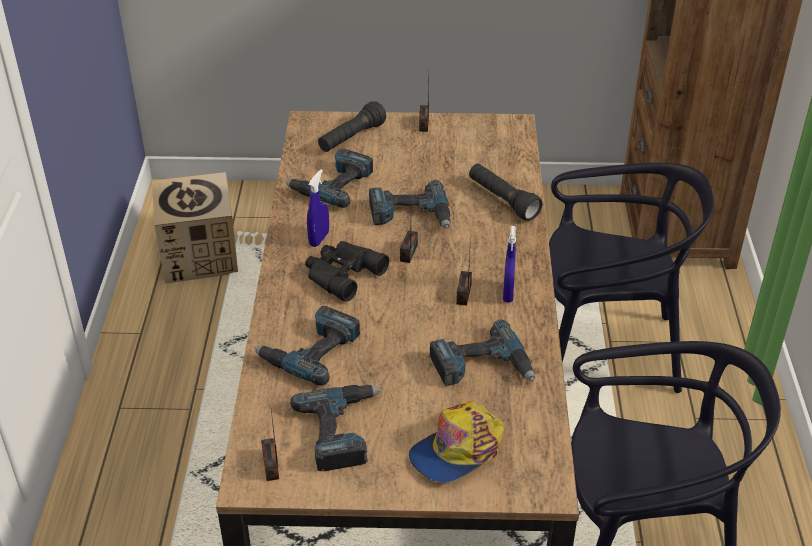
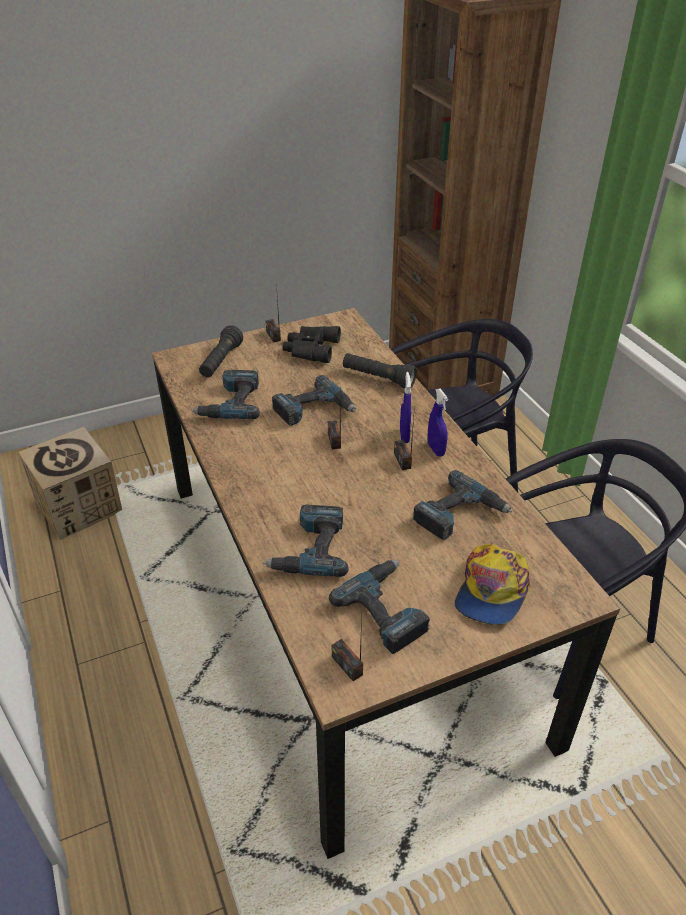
camera: 25 degrees left, 0 degrees up
black binoculars [305,241,389,302] -> black binoculars moved to [282,326,341,363]
blue spray bottle [307,169,329,247] -> blue spray bottle moved to [400,372,411,443]

